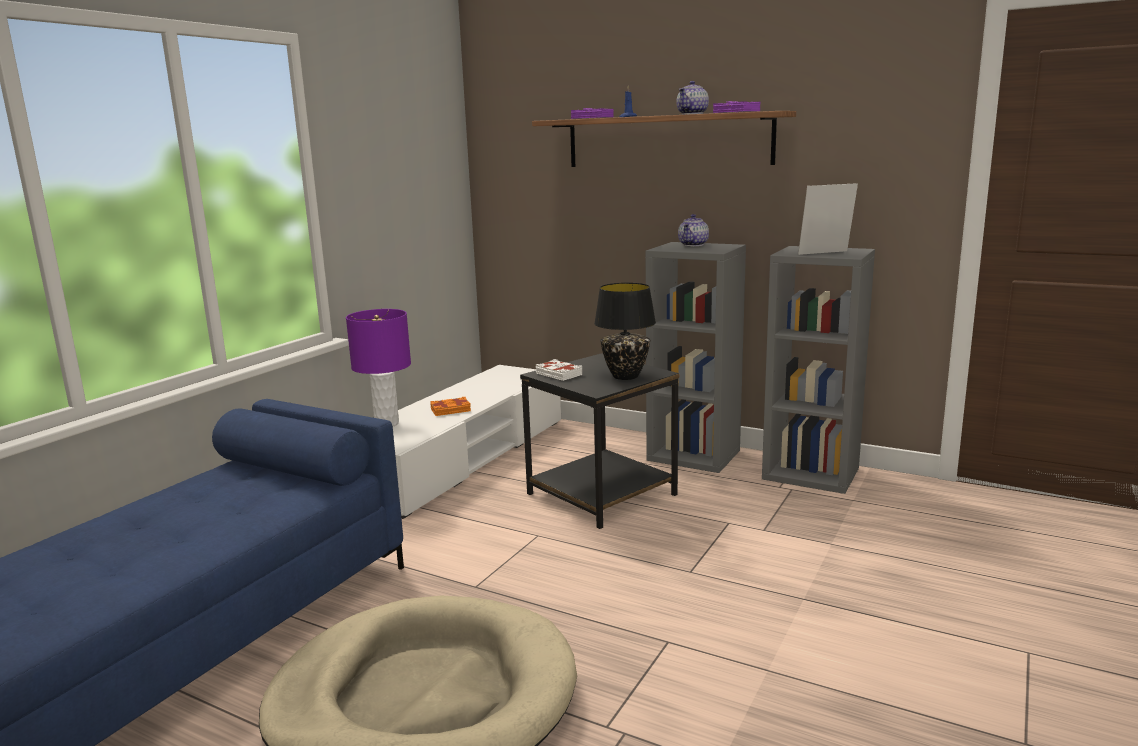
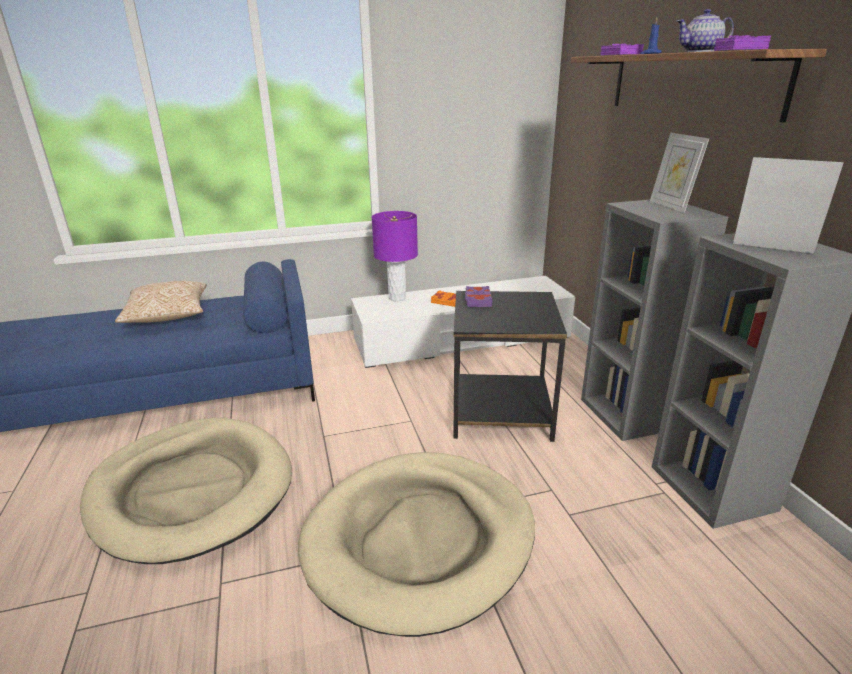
camera: 45 degrees right, 10 degrees up
white book [535,359,582,381] -> purple book [465,286,492,307]
black table lamp [594,283,656,380] -> none
teapot [678,214,709,246] -> picture frame [650,133,709,213]
none -> pillow [115,281,207,323]
none -> beige dog bed [298,452,535,637]

